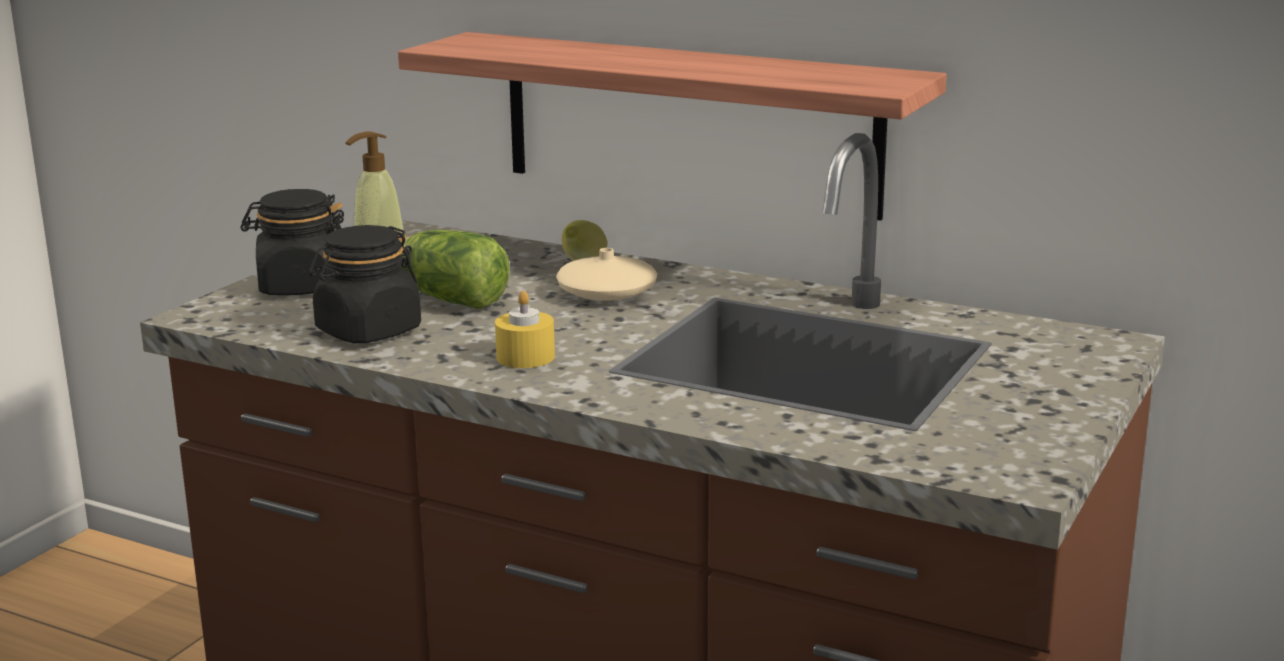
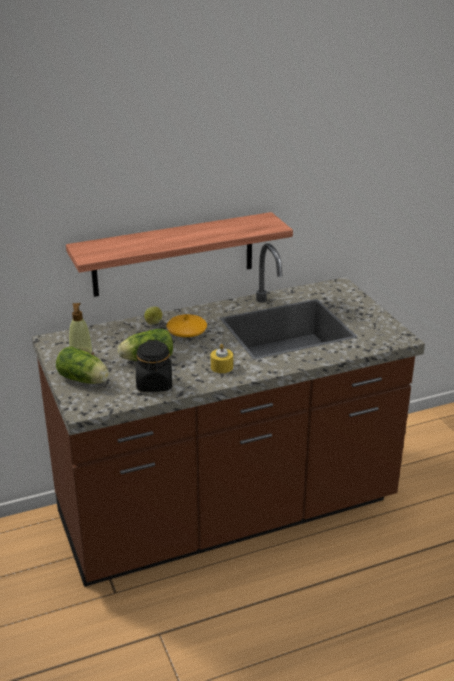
camera: 50 degrees left, 10 degrees up
black jar [240,189,344,295] -> lettuce [56,346,109,384]
beige vase [556,248,657,301] -> orange vase [166,314,207,337]

